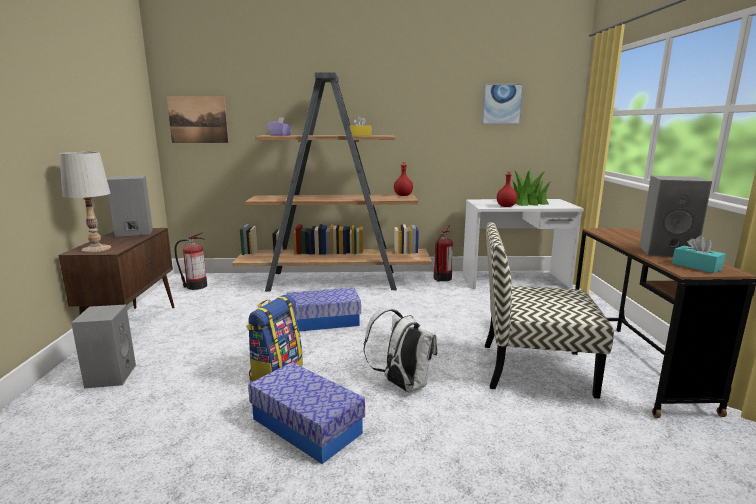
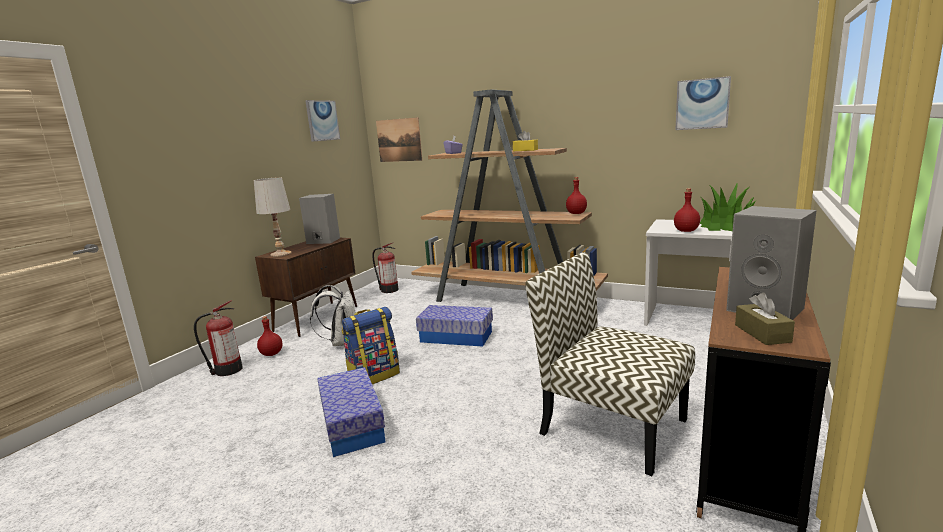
camera: 30 degrees right, 0 degrees up
grey speaker [71,305,136,389] -> red bottle [257,316,282,356]
white backpack [364,309,438,393] -> white backpack moved to [310,285,356,346]
fire extinguisher [434,225,453,282] -> fire extinguisher moved to [194,300,243,376]
turquoise tissue box [672,236,726,273] -> brown tissue box [735,293,795,345]
none -> picture [305,100,340,142]

